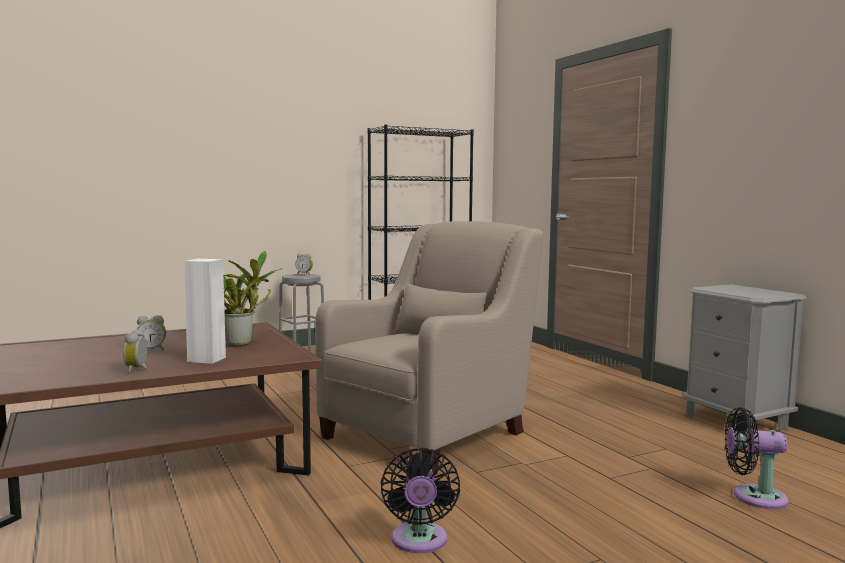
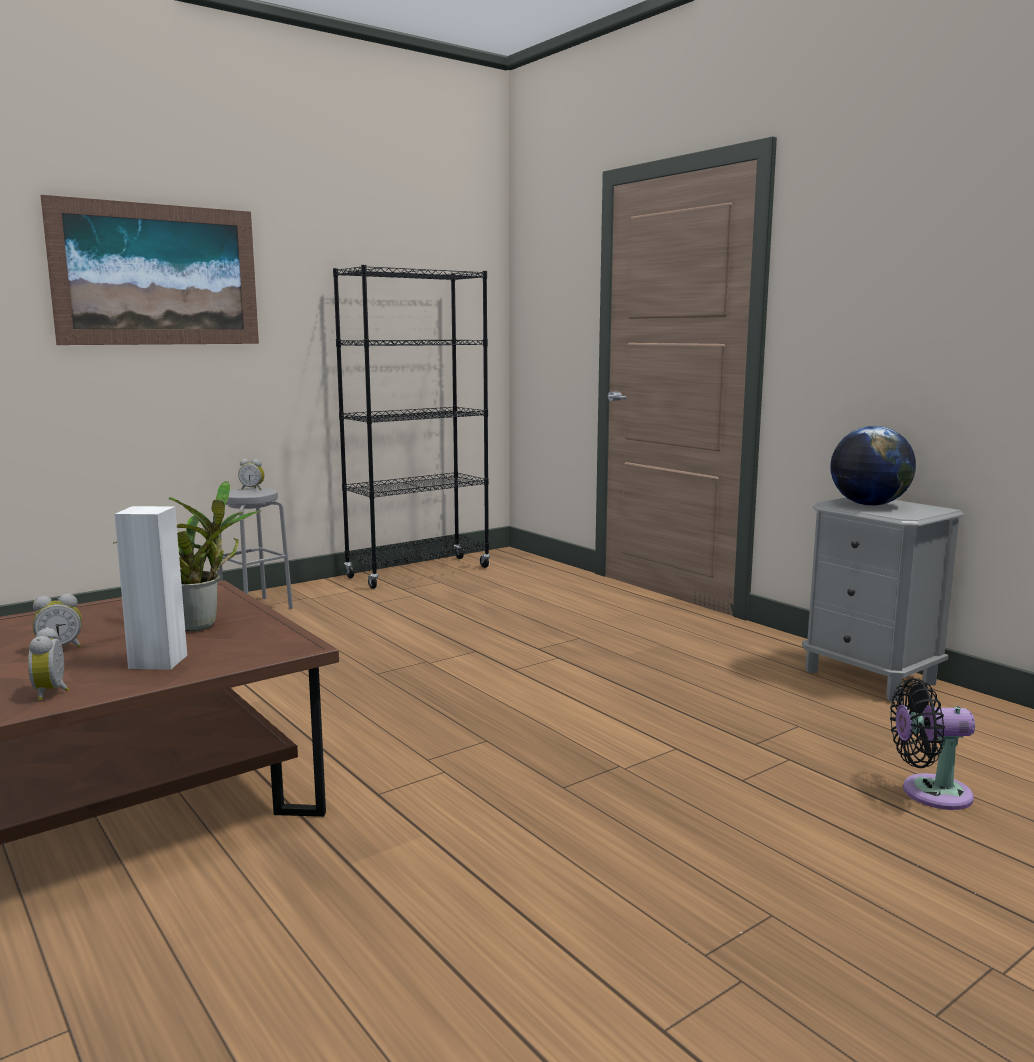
camera: 10 degrees left, 5 degrees up
beige armchair [315,221,543,475] -> none
black fan [380,448,460,553] -> none
none -> picture [40,195,259,345]
none -> globe [830,426,916,506]

